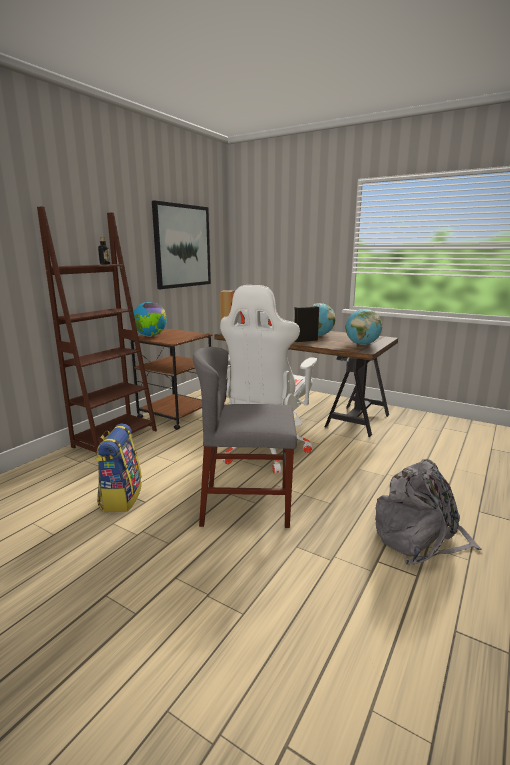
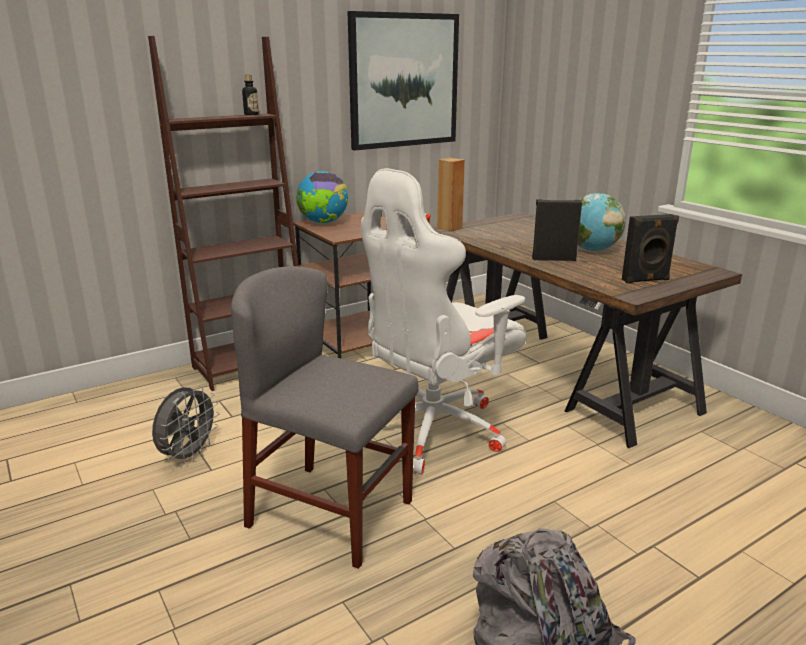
camera: 25 degrees right, 5 degrees up
backpack [96,424,142,512] -> grey fan [152,385,220,465]
globe [345,309,382,345] -> black speaker [622,214,679,283]

